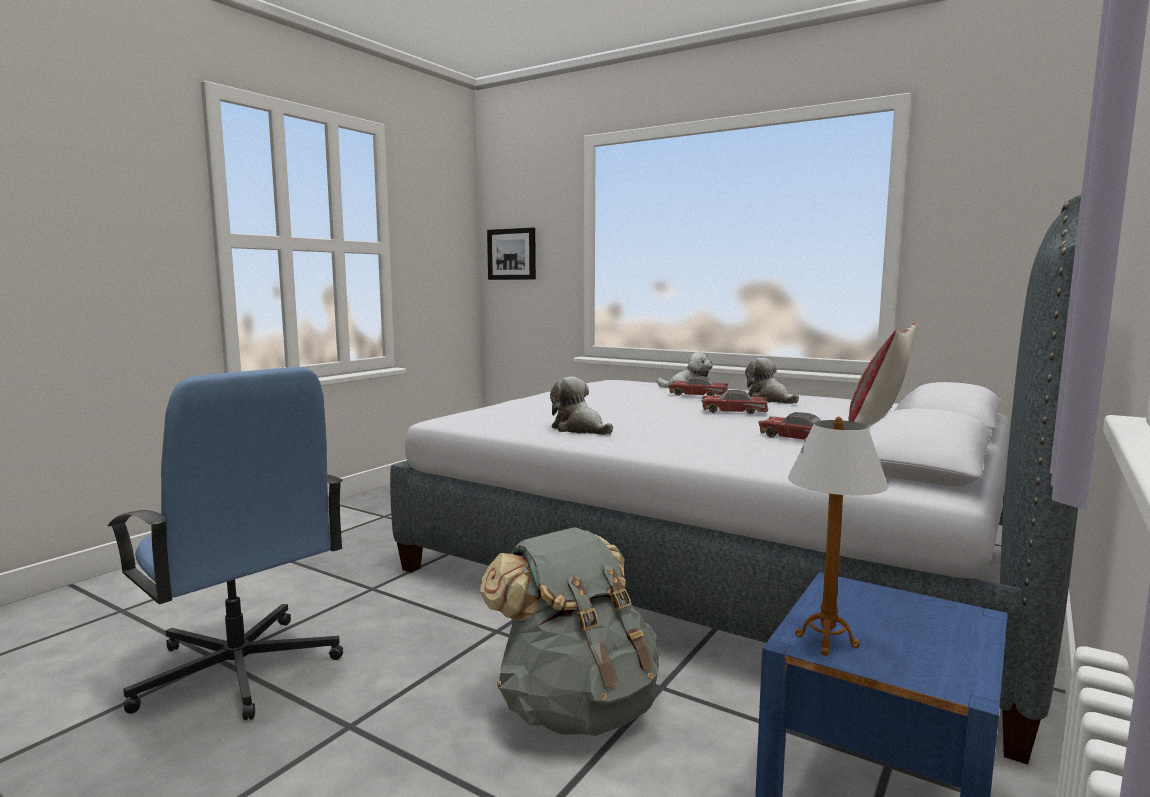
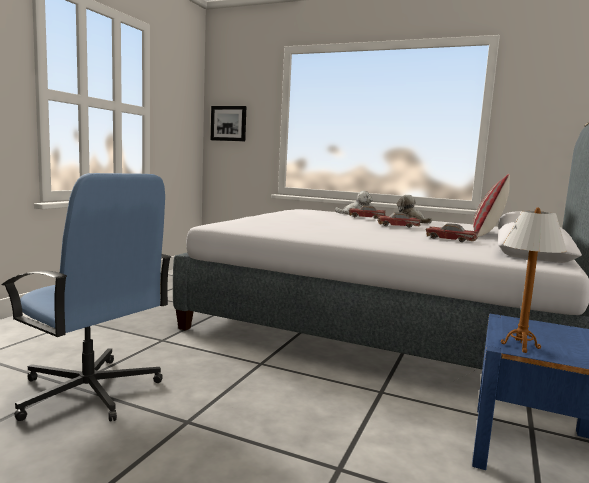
camera: 10 degrees left, 0 degrees up
grey backpack [480,527,659,736] -> none
plush toy [550,377,613,435] -> none

